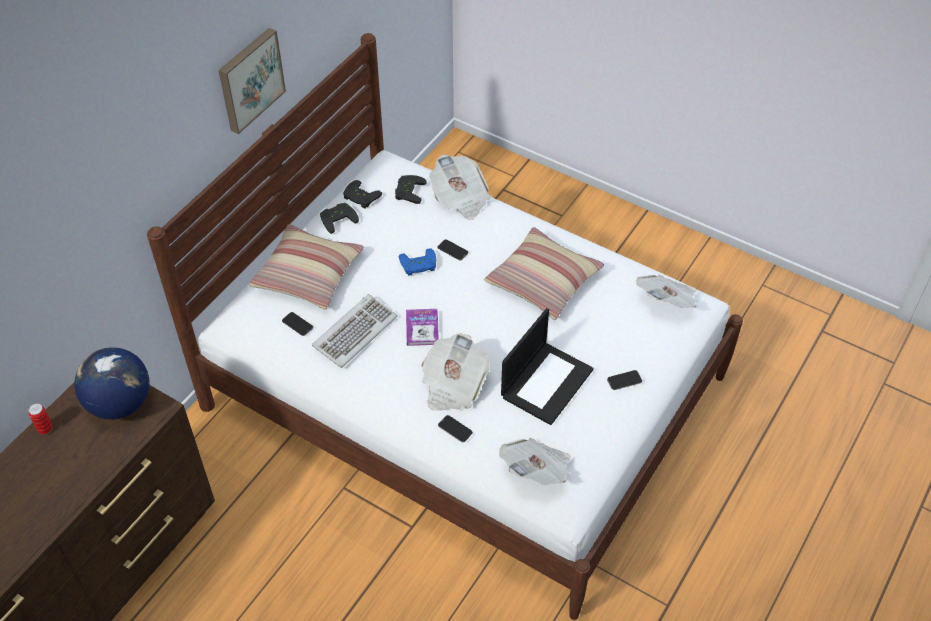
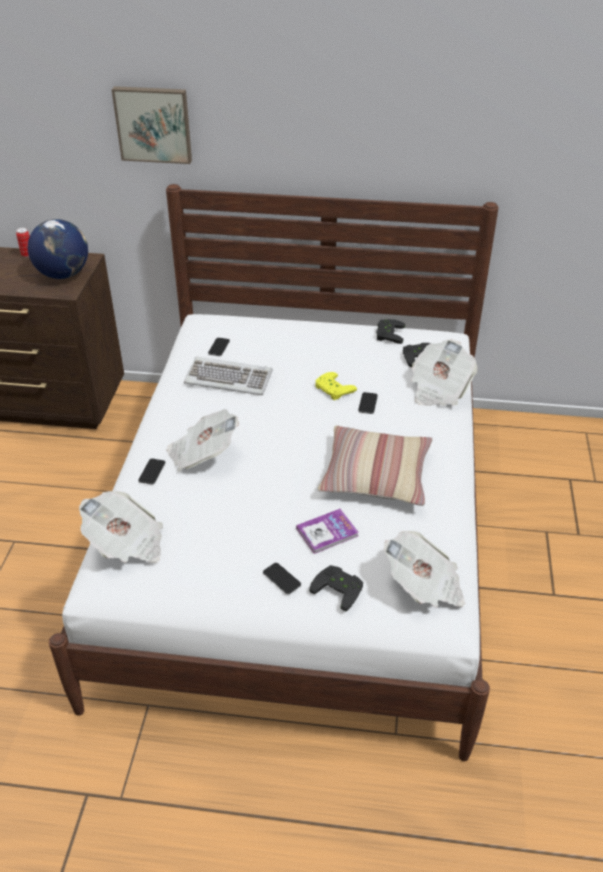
camera: 65 degrees right, 10 degrees down
picture [218,28,286,134] -> picture moved to [112,86,192,164]
pillow [248,224,364,310] -> none
black game controller [320,203,359,234] -> black game controller moved to [309,565,363,611]
blue game controller [399,249,436,276] -> yellow game controller [315,372,357,400]
book [406,309,439,346] -> book moved to [296,509,359,554]
laptop [501,308,594,425] -> none

